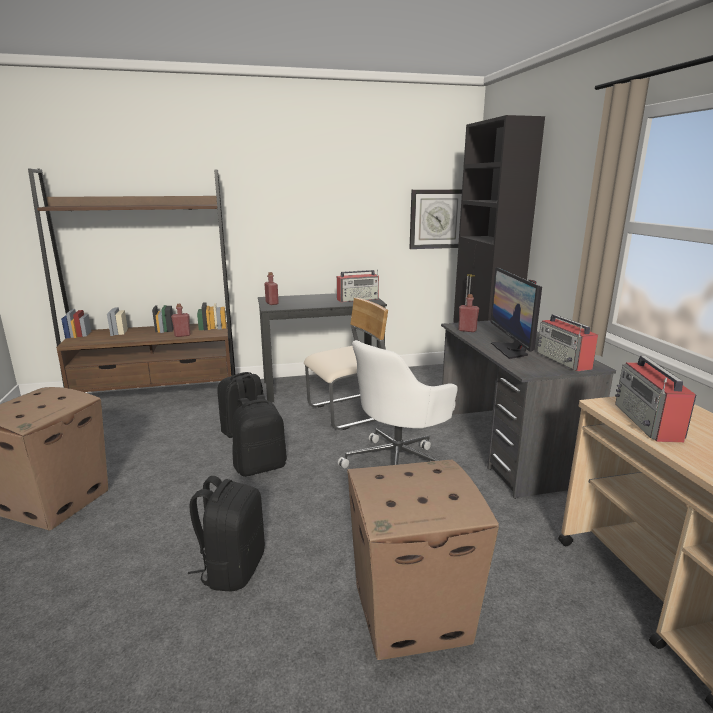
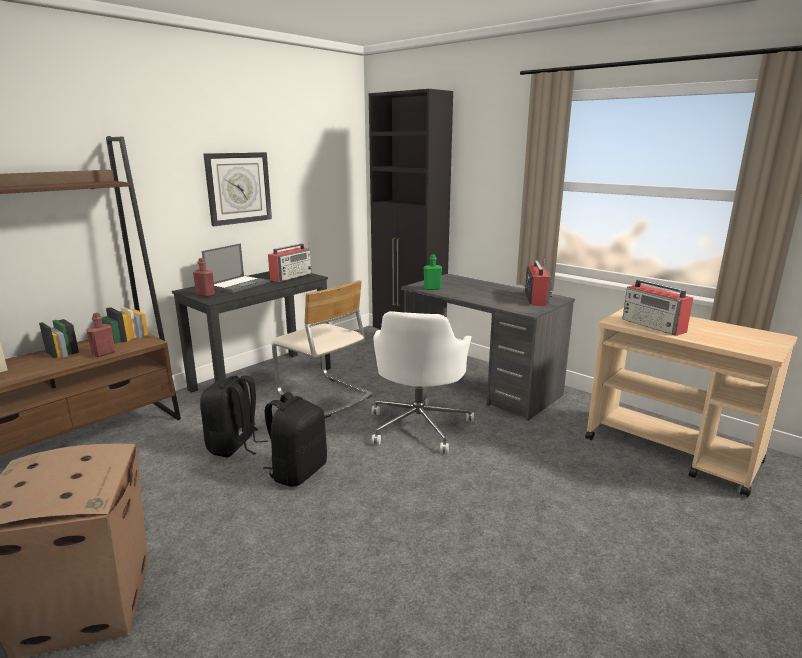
camera: 35 degrees left, 0 degrees up
black backpack [188,476,265,592] -> none
beige chair [304,297,388,430] -> beige chair turned 105 degrees clockwise [271,280,373,418]
cardboard box [347,460,499,660] -> none
wall clock [409,189,462,249] -> wall clock moved to [203,152,272,226]
red bottle [458,294,479,332] -> green bottle [424,254,442,290]
monitor [491,267,542,359] -> none
radio [537,314,598,371] -> radio turned 120 degrees counterclockwise [525,258,553,306]
none -> laptop [202,243,270,293]

